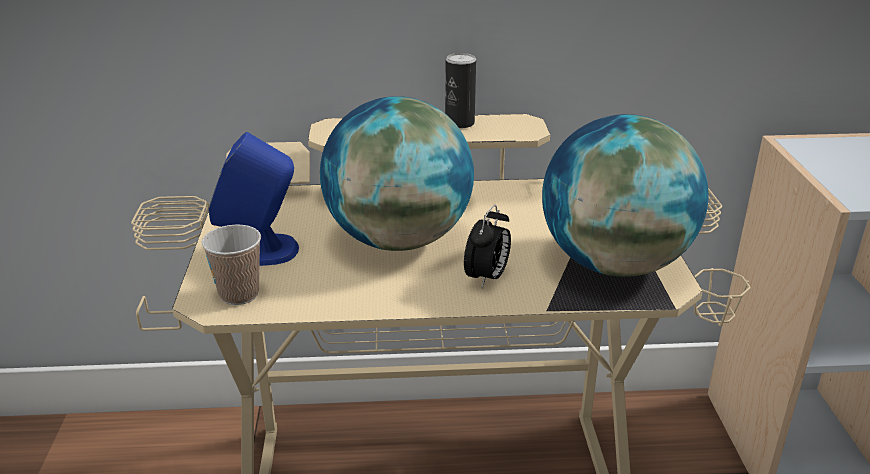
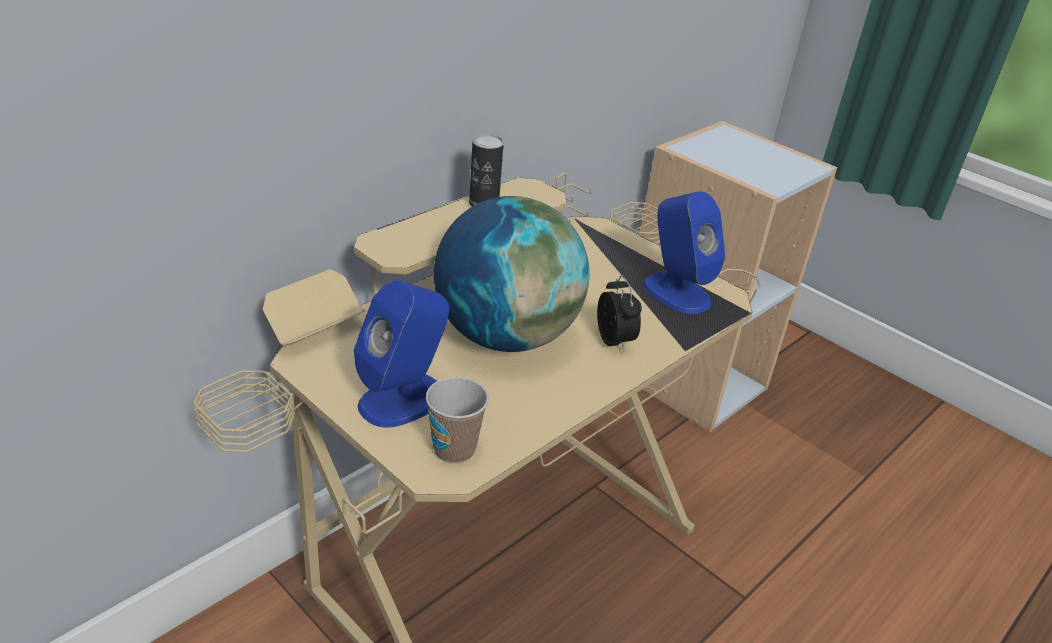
camera: 45 degrees left, 5 degrees up
globe [542,114,709,277] -> blue speaker [643,191,725,314]

